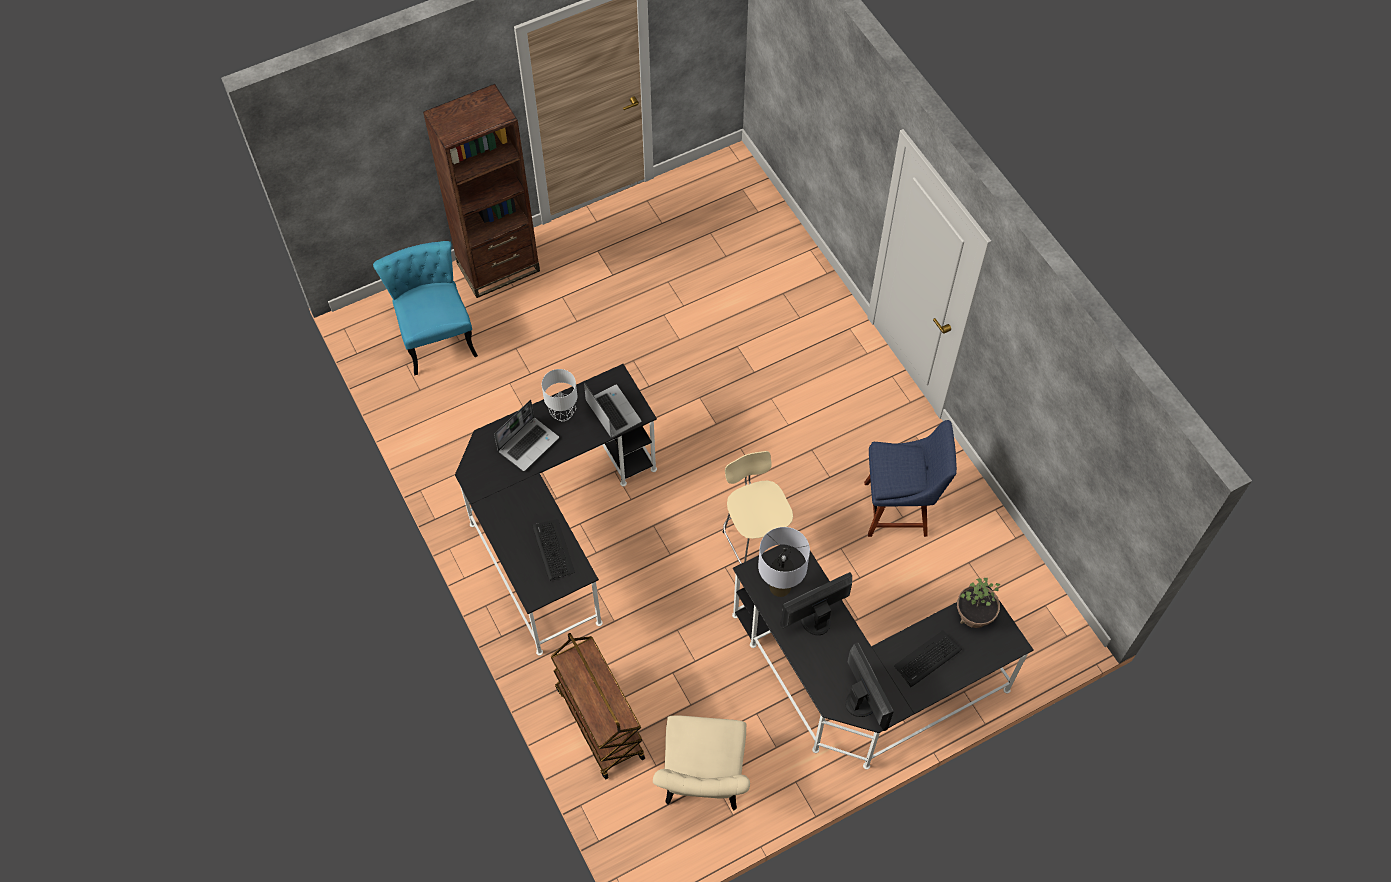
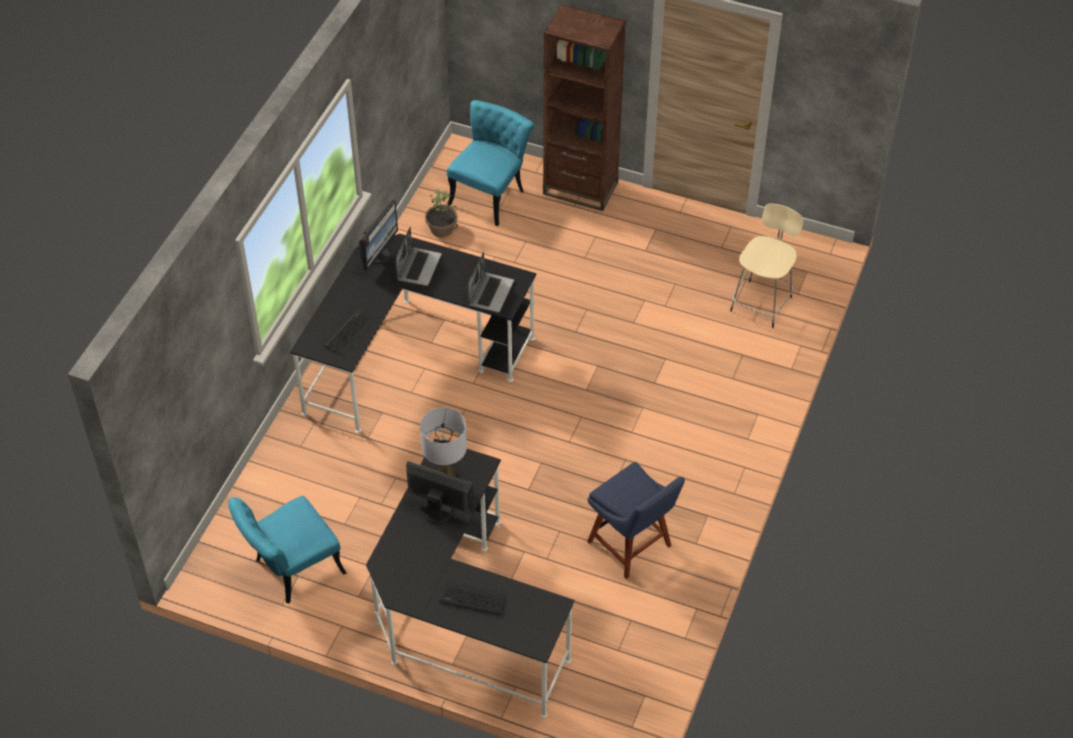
camera: 50 degrees right, 10 degrees down
laptop [494,400,559,471] -> laptop turned 75 degrees counterclockwise [396,227,441,286]
grey table lamp [542,369,577,422] -> none
brown cart [551,633,645,779] -> none
beige chair [653,715,750,811] -> turquoise chair [228,496,346,603]
beige stool [723,451,793,564] -> beige stool moved to [730,203,803,328]
monitor [845,642,894,731] -> monitor moved to [359,199,398,271]
potted plant [957,578,1000,628] -> potted plant moved to [425,189,458,237]

